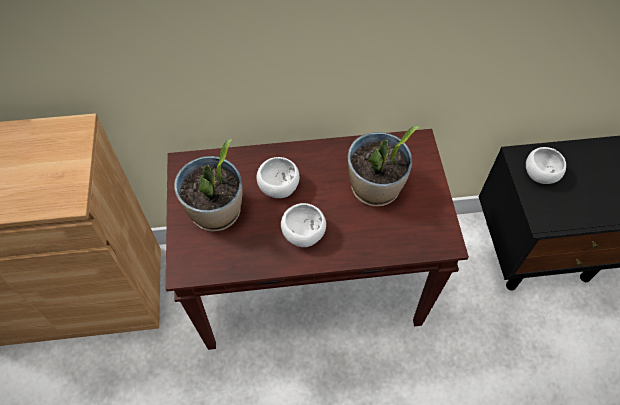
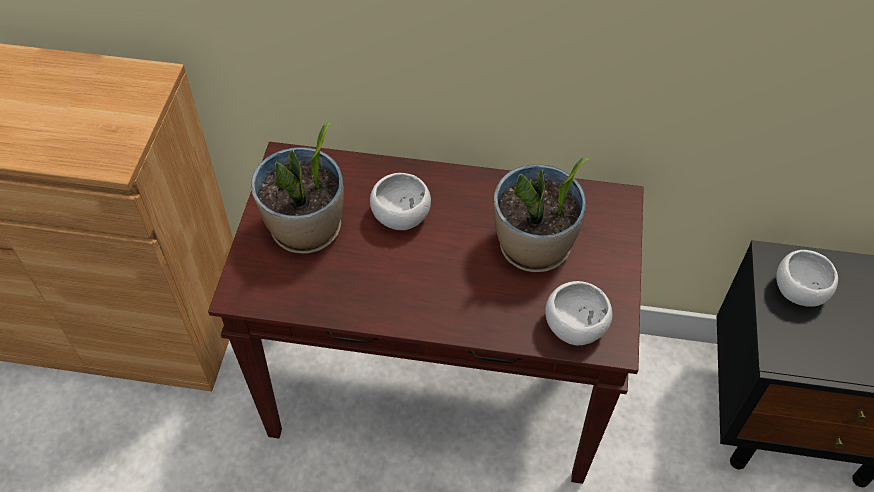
camera: 15 degrees right, 5 degrees down
white bowl [281,203,326,247] -> white bowl moved to [545,281,612,345]

